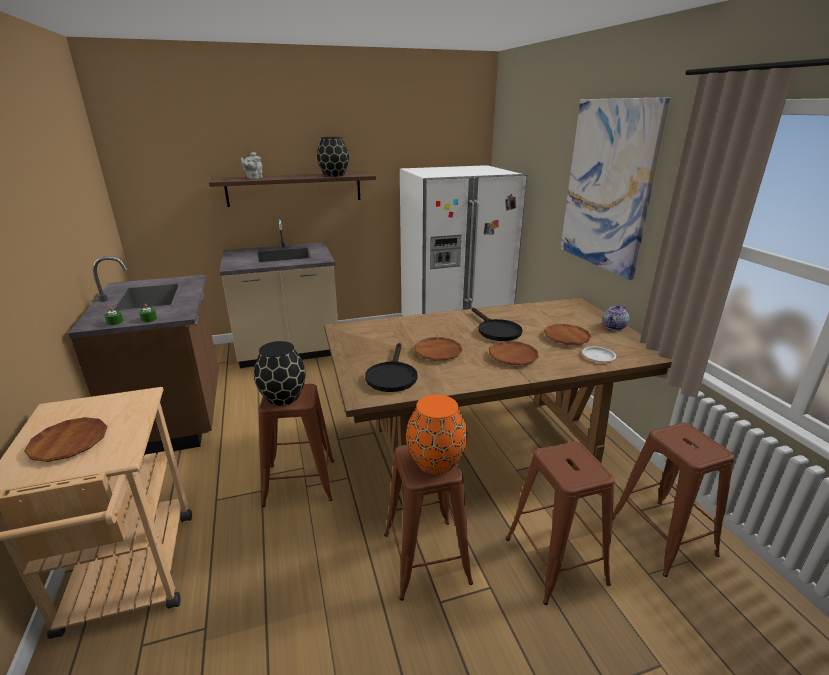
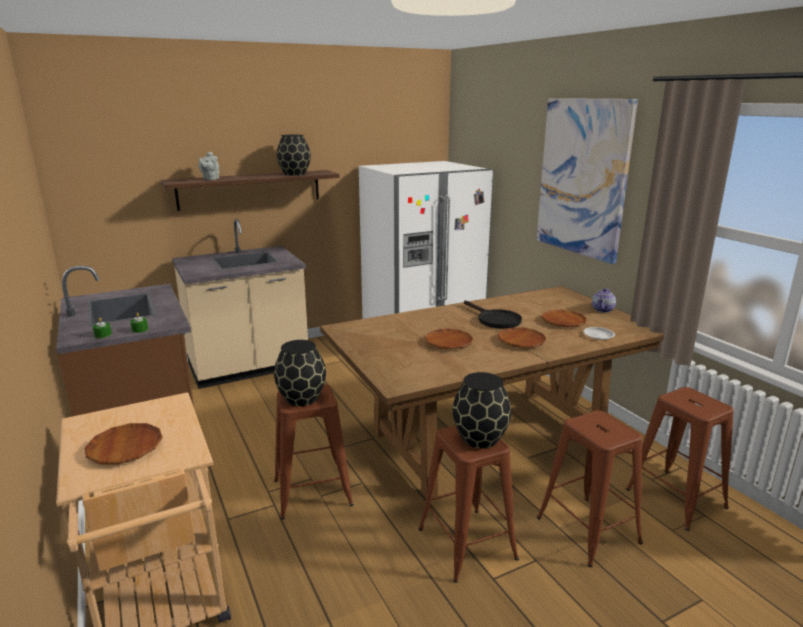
camera: 10 degrees left, 5 degrees down
black frying pan [365,343,418,392] -> none
orange vase [406,394,467,475] -> black vase [453,372,511,449]

